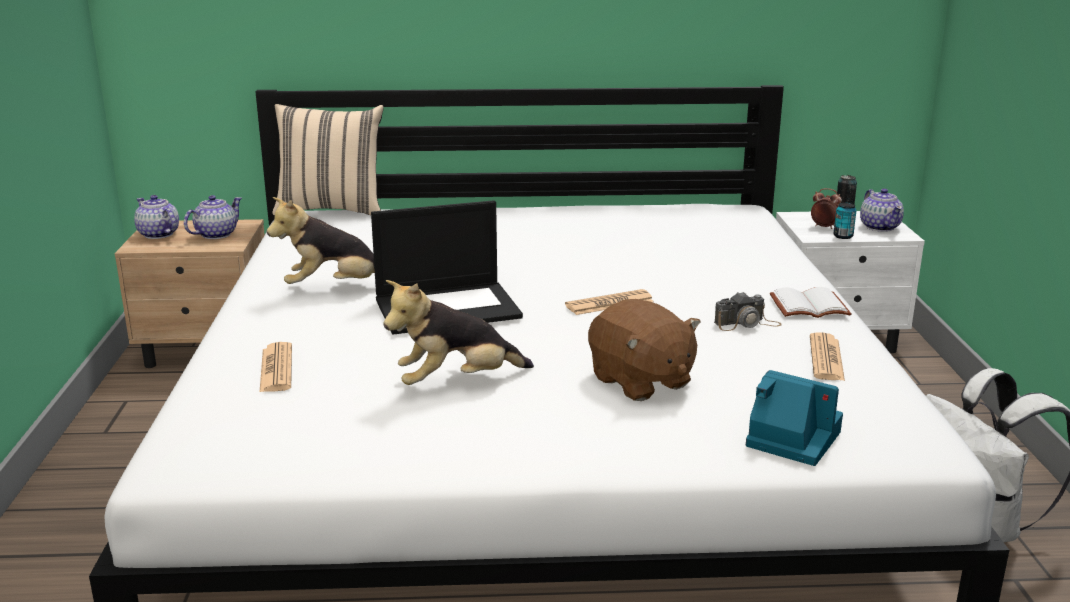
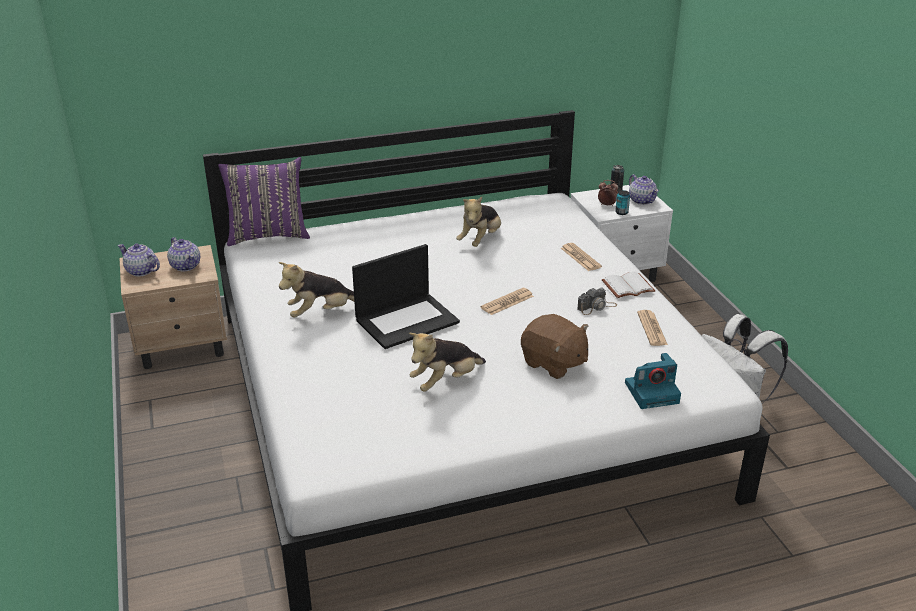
camera: 15 degrees left, 10 degrees up
teapot [184,195,242,239] -> teapot turned 120 degrees clockwise [167,237,200,272]
newspaper [260,342,292,392] -> newspaper moved to [561,243,602,271]
beige pillow [272,104,384,215] -> purple pillow [218,157,310,246]
camera [746,370,843,466] -> camera turned 150 degrees clockwise [625,353,681,409]
none -> plush toy [456,197,501,247]

